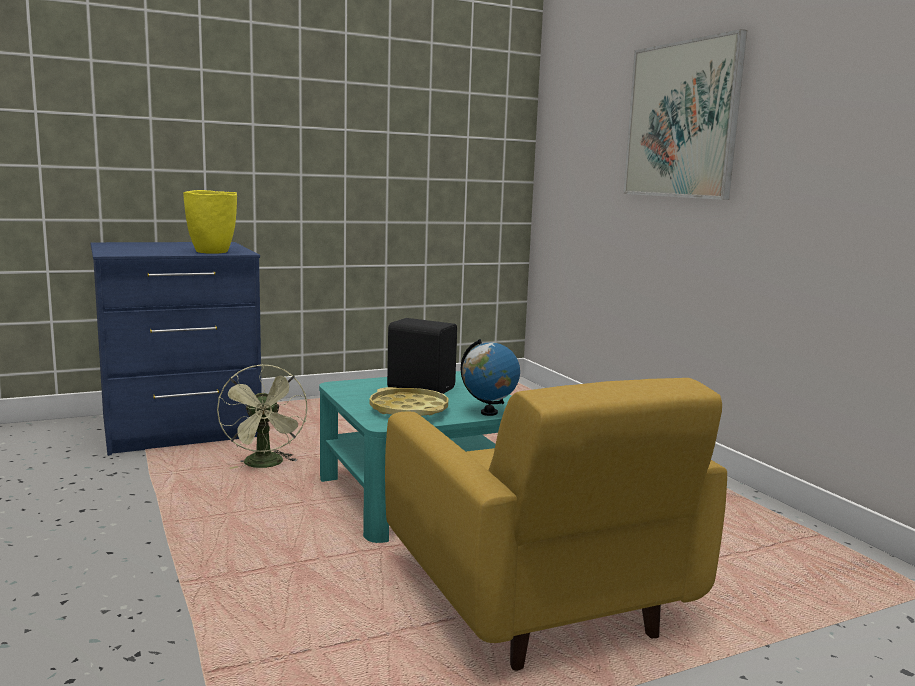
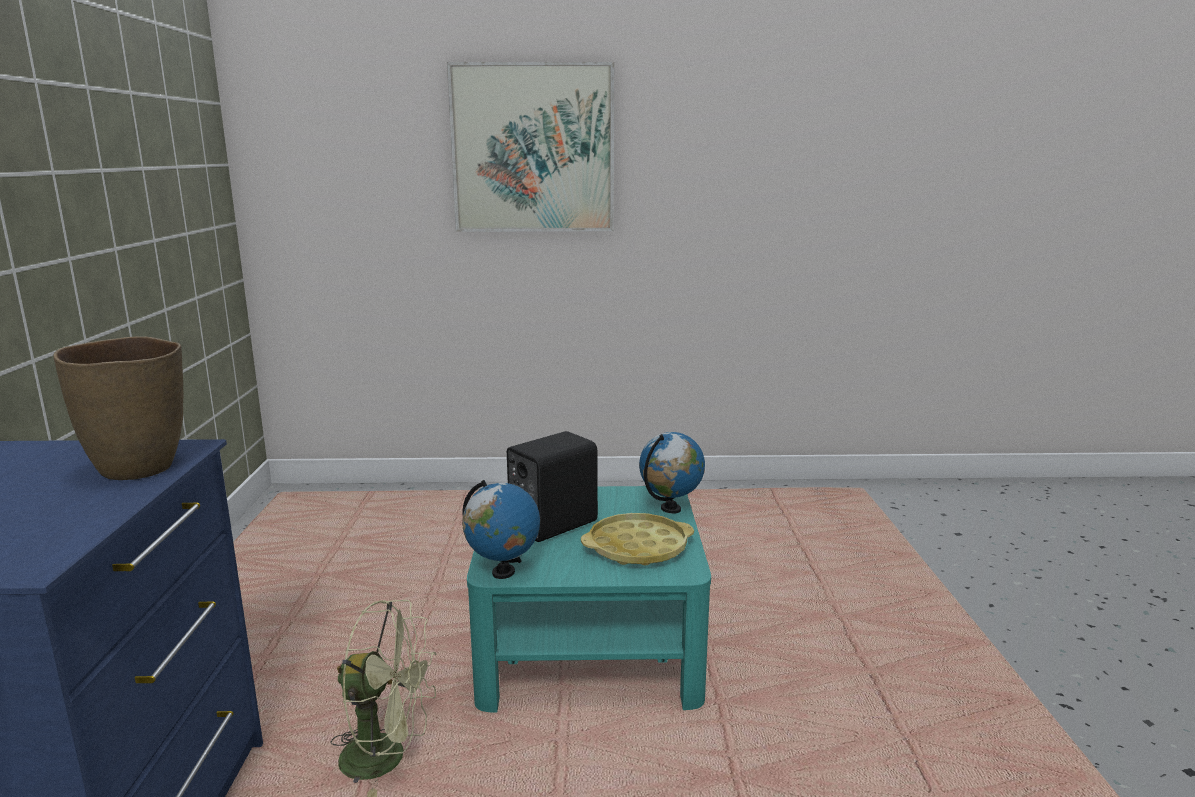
camera: 65 degrees left, 5 degrees up
yellow vase [183,190,237,254] -> brown vase [53,336,183,480]
yellow armchair [385,378,727,671] -> none
none -> globe [462,480,540,579]

